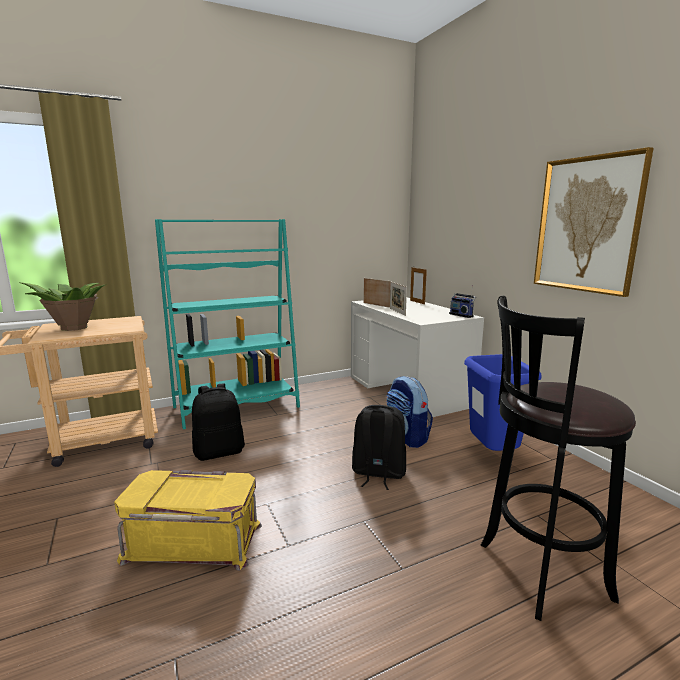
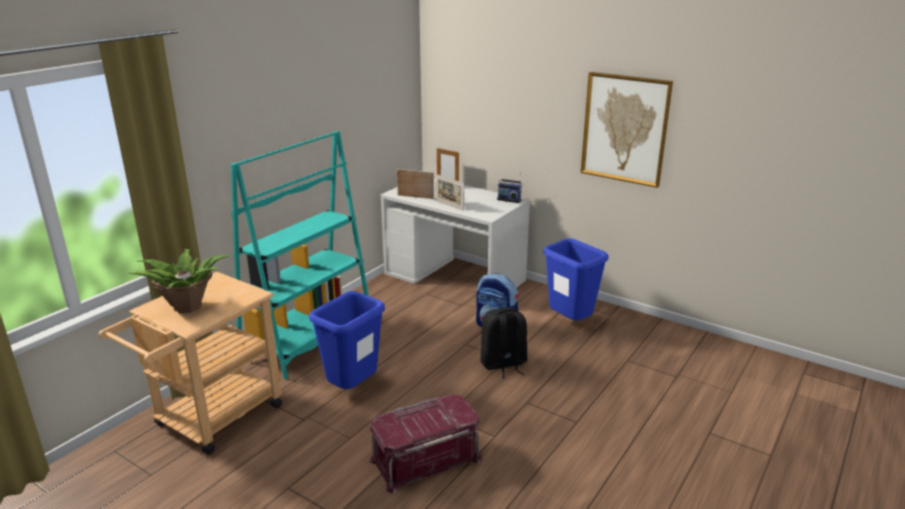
camera: 30 degrees left, 10 degrees up
yellow storage box [114,470,262,571] -> red storage box [369,394,482,494]
black backpack [192,383,245,461] -> blue trash can [309,291,385,389]
black stool [480,296,636,621] -> none

